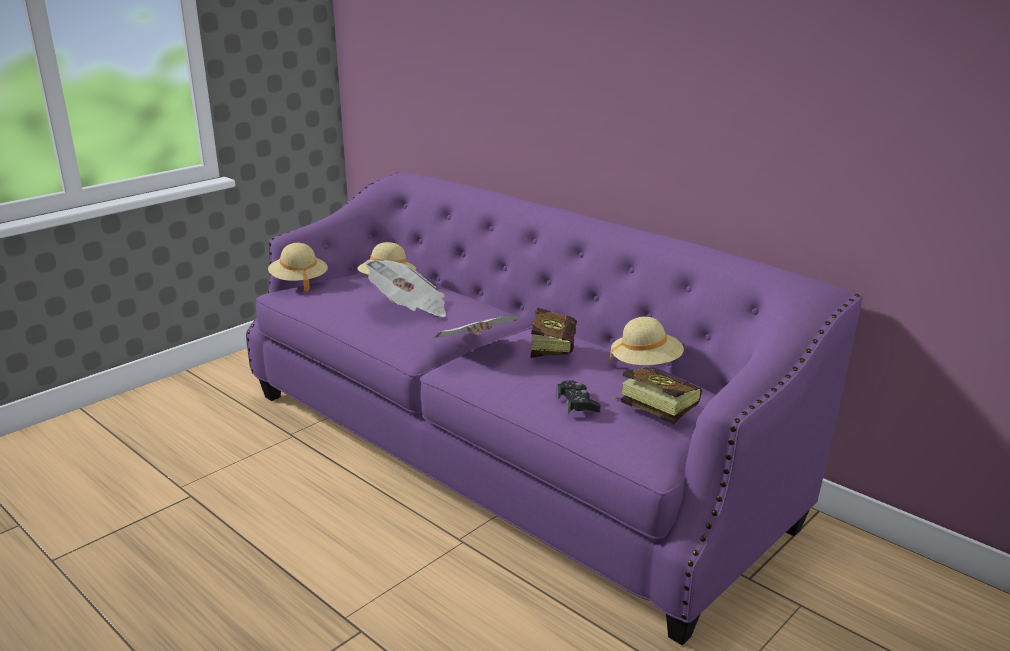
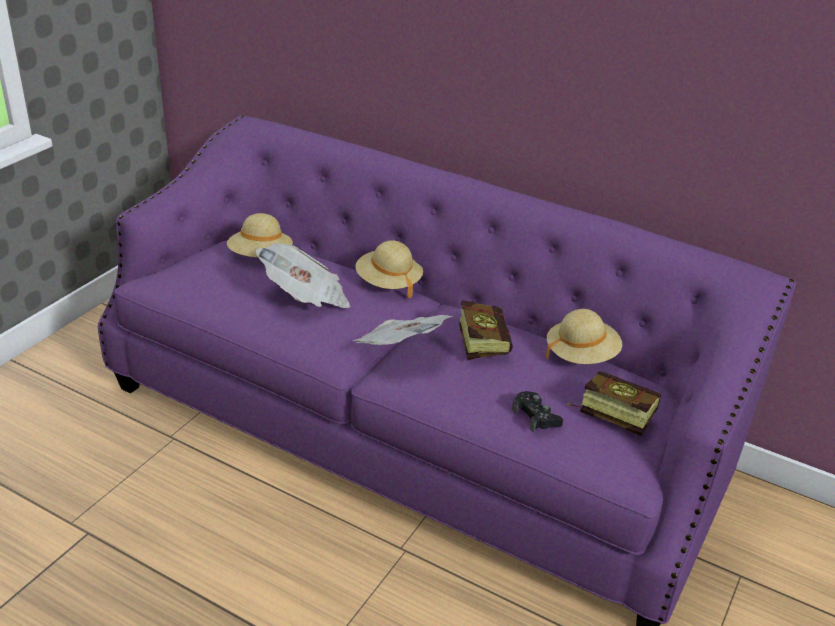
camera: 15 degrees left, 10 degrees up
beige hat [268,243,328,292] -> beige hat moved to [355,240,423,298]

